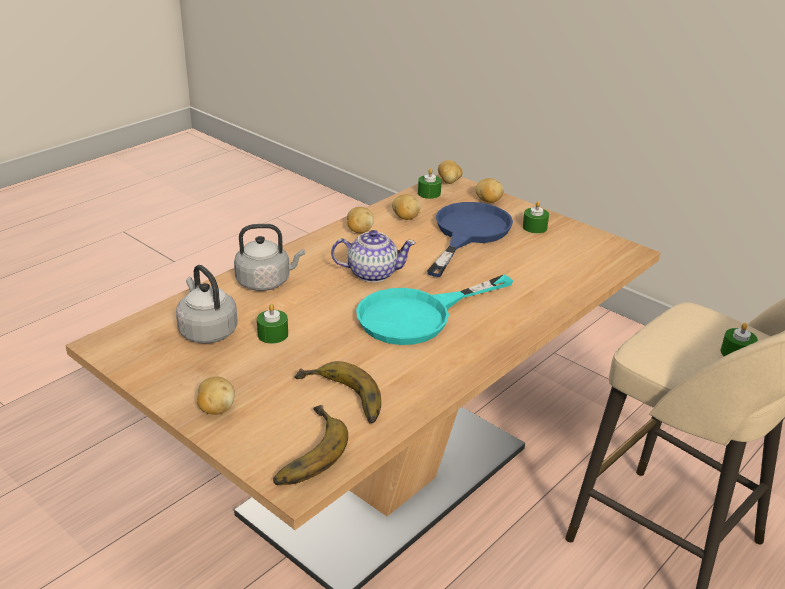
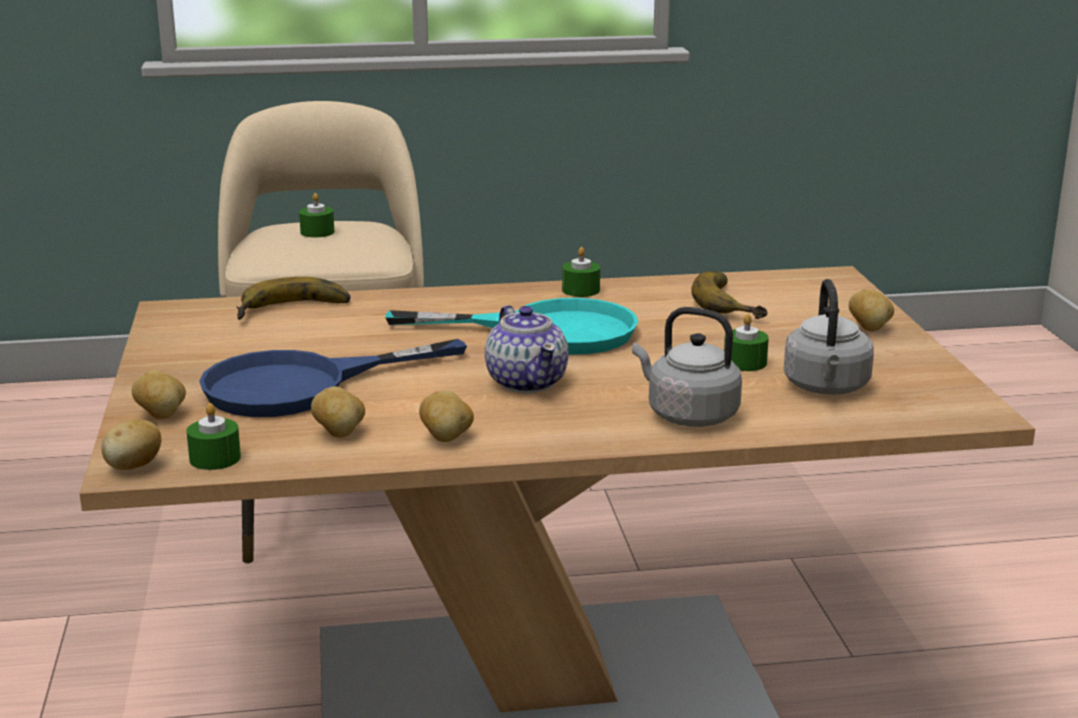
camera: 140 degrees left, 10 degrees down
banana [273,405,348,485] -> banana moved to [237,277,351,320]
teapot [331,230,416,282] -> teapot turned 150 degrees counterclockwise [485,305,568,393]
green candle [523,201,549,233] -> green candle moved to [562,247,600,297]

